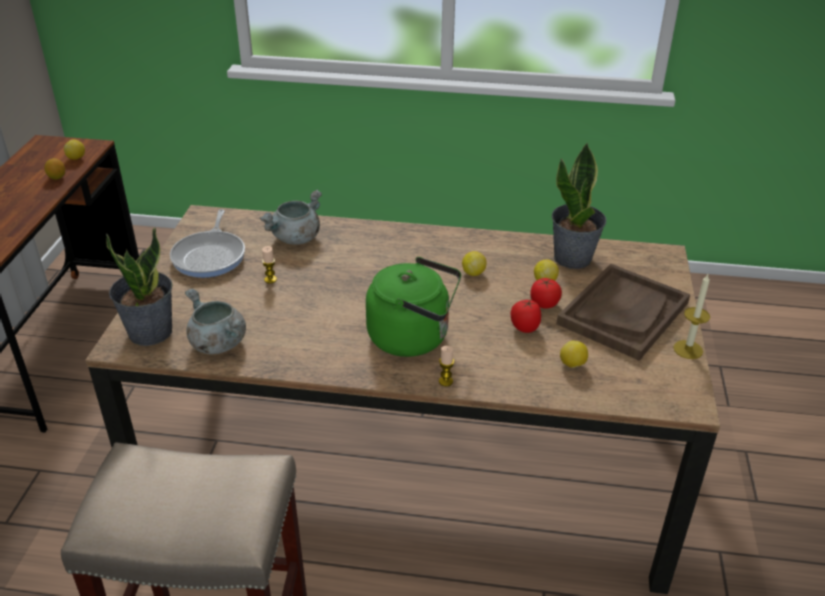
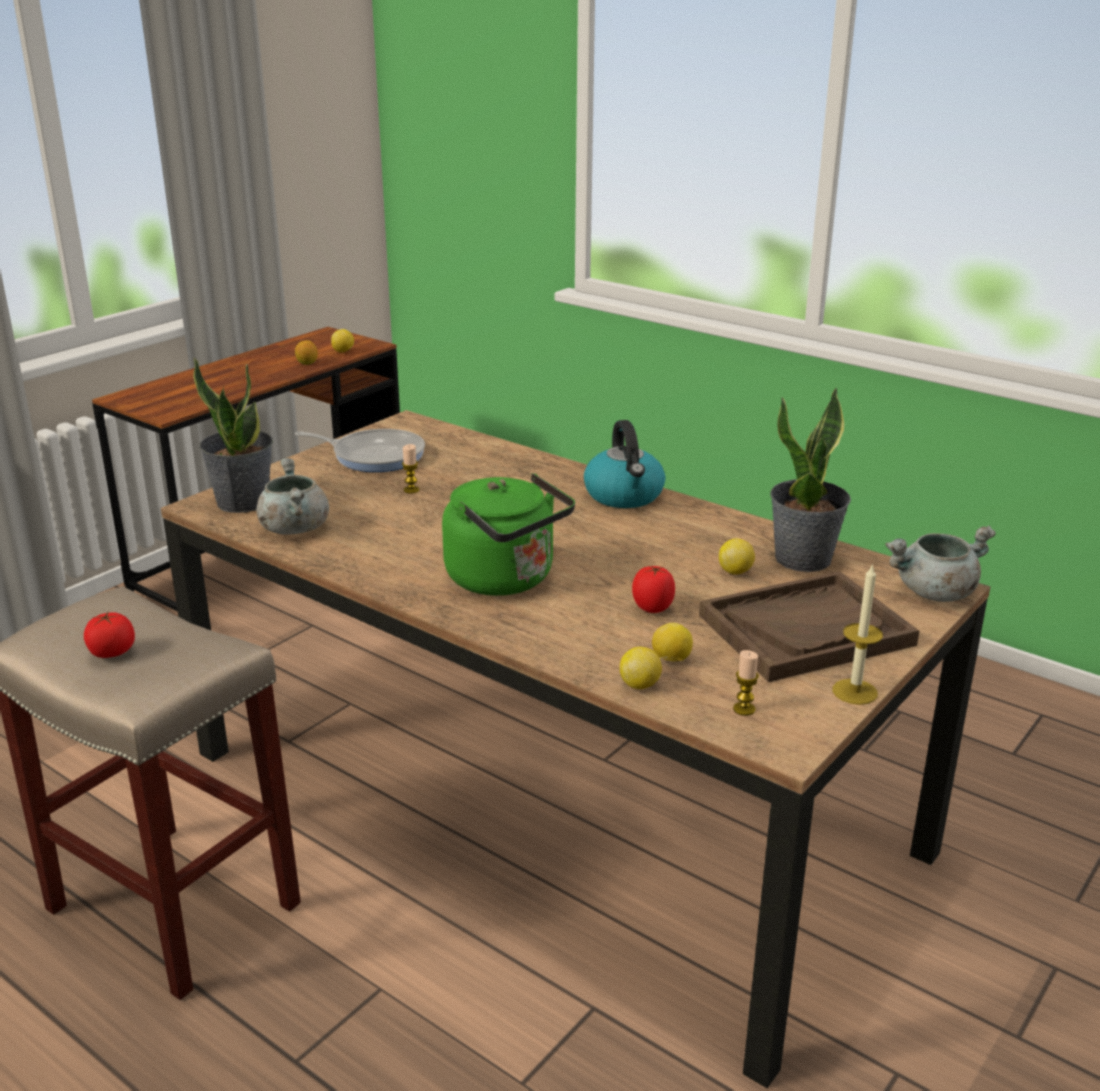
camera: 30 degrees right, 10 degrees down
frying pan [170,209,245,278] -> frying pan turned 105 degrees counterclockwise [295,429,425,472]
grey cooking pot [259,190,322,245] -> grey cooking pot moved to [885,526,996,602]
candle [439,346,454,386] -> candle moved to [733,650,759,716]
lemon [462,251,487,276] -> lemon moved to [620,647,662,689]
tomato [530,278,562,309] -> tomato moved to [84,611,135,658]
none -> kettle [584,420,665,508]

